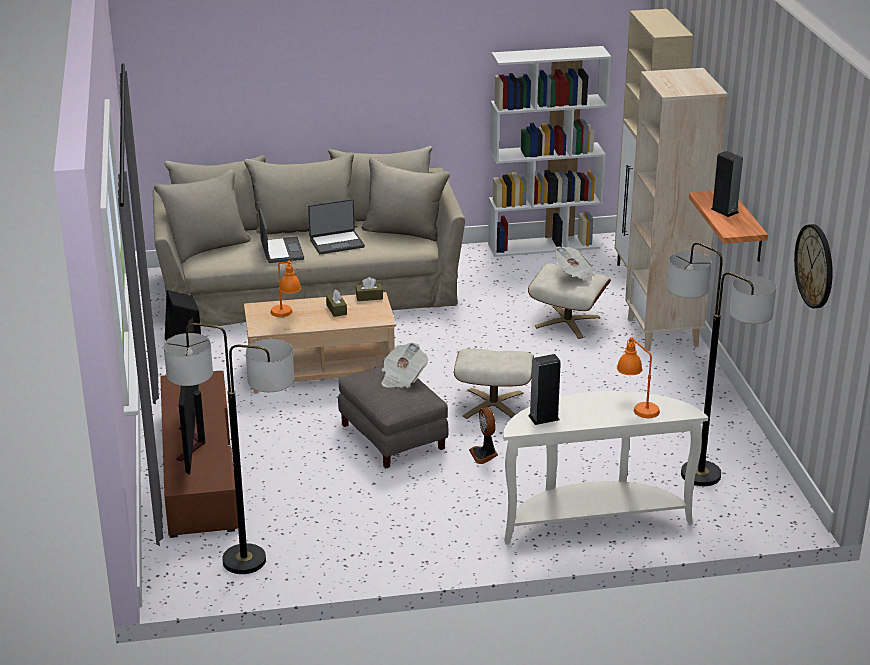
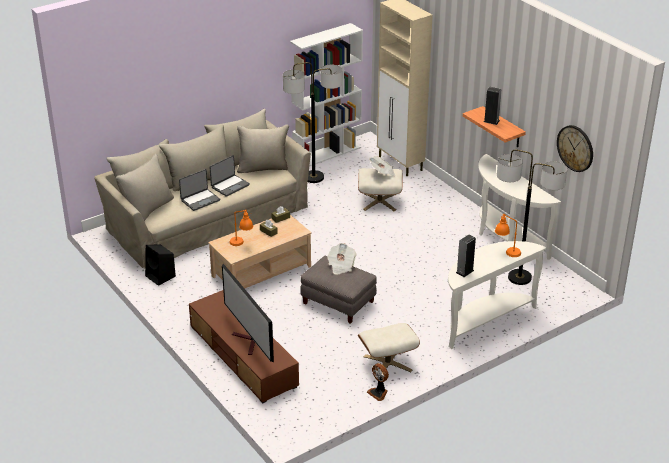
camera: 25 degrees left, 5 degrees up
floor lamp [164,323,294,574] -> floor lamp moved to [283,62,342,183]
laptop [259,209,304,263] -> laptop turned 90 degrees clockwise [179,169,220,211]
beige ottoman [454,348,534,419] -> beige ottoman moved to [358,323,420,379]
fan [469,407,498,464] -> fan moved to [367,363,389,401]
beige bookcase [625,68,728,351] -> none
none -> white console table [478,154,561,260]

